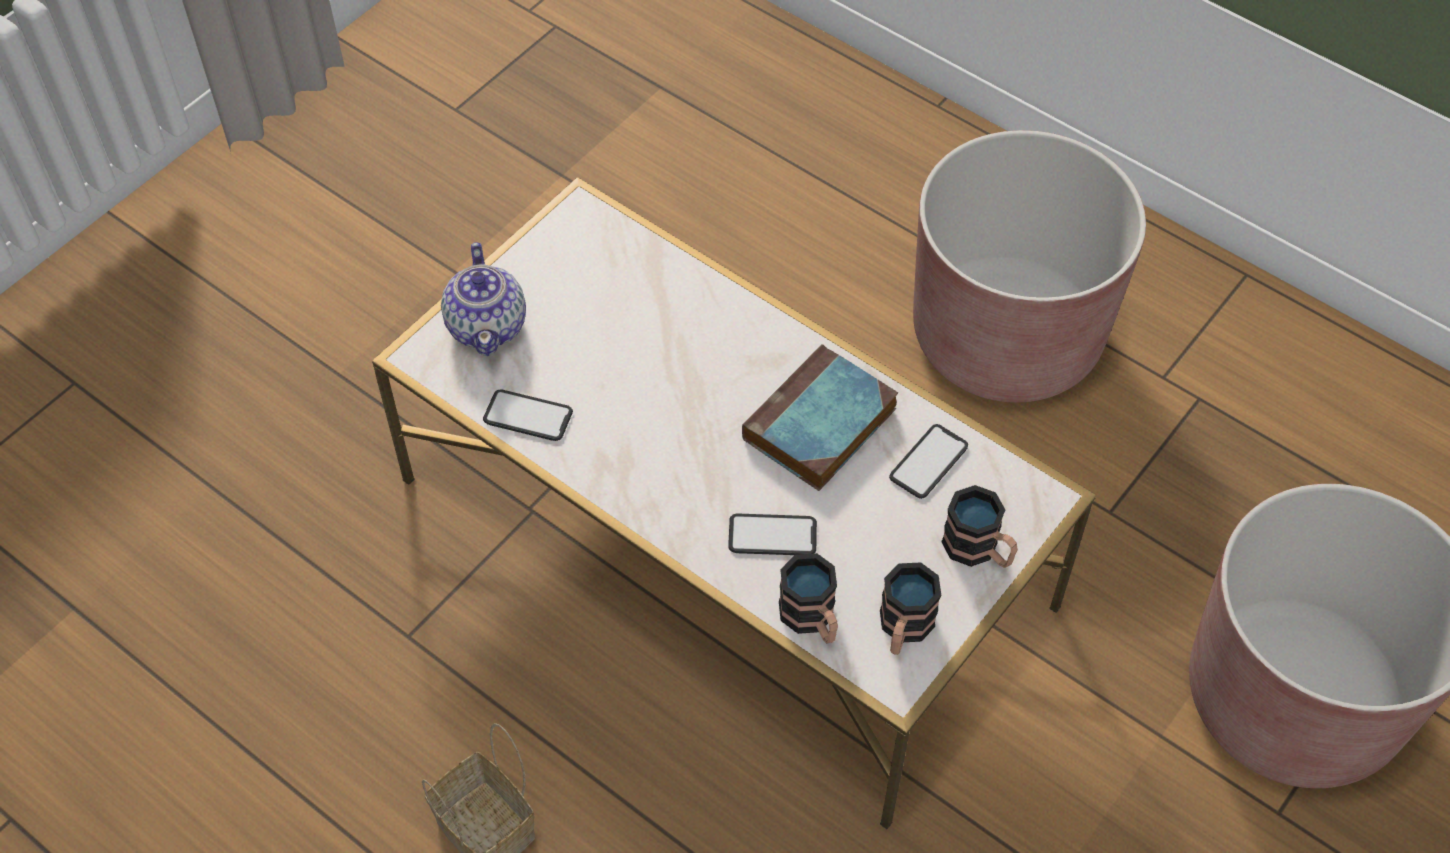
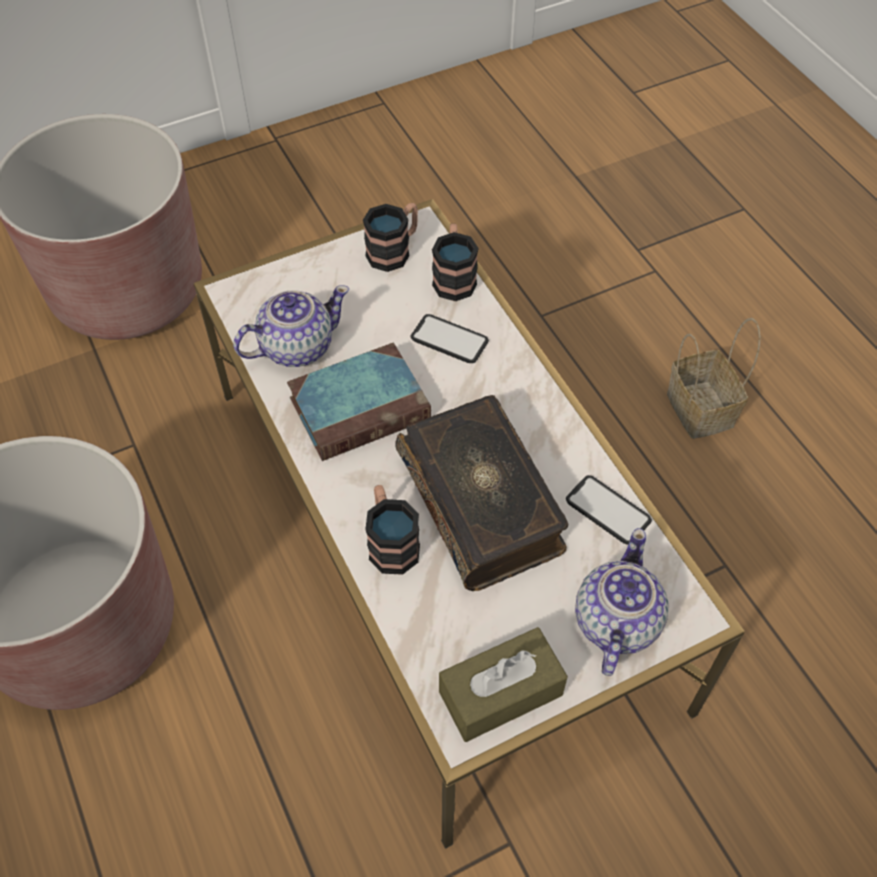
camera: 155 degrees left, 0 degrees up
phone [889,424,968,499] -> teapot [233,285,349,367]
mug [941,485,1018,568] -> mug moved to [365,485,420,575]
none -> book [395,395,569,591]
none -> brown tissue box [439,627,568,742]

